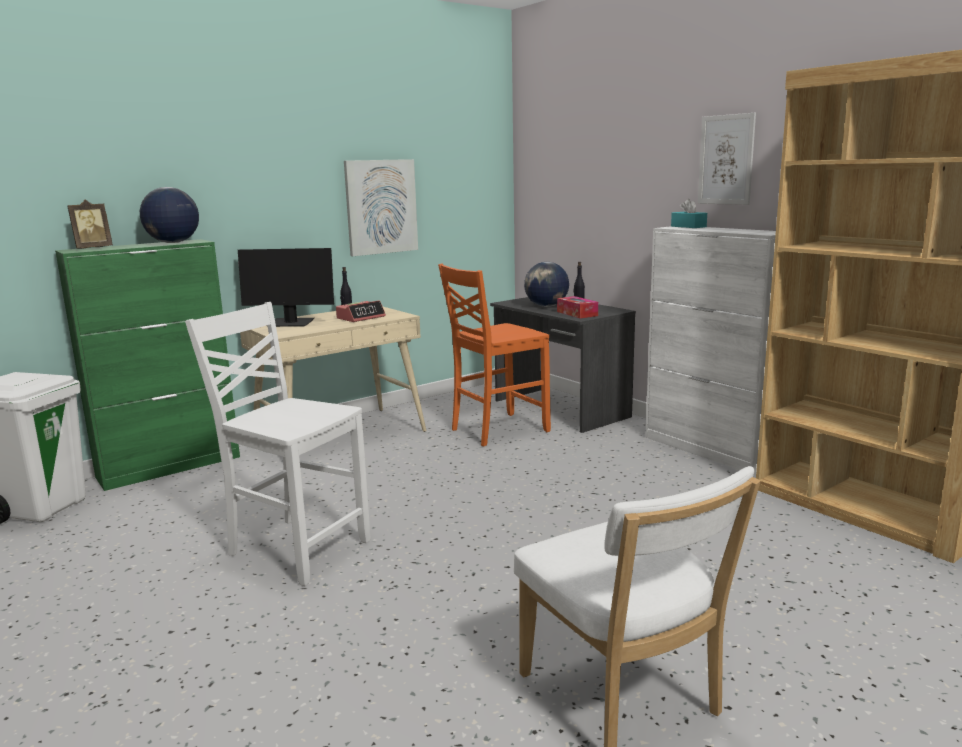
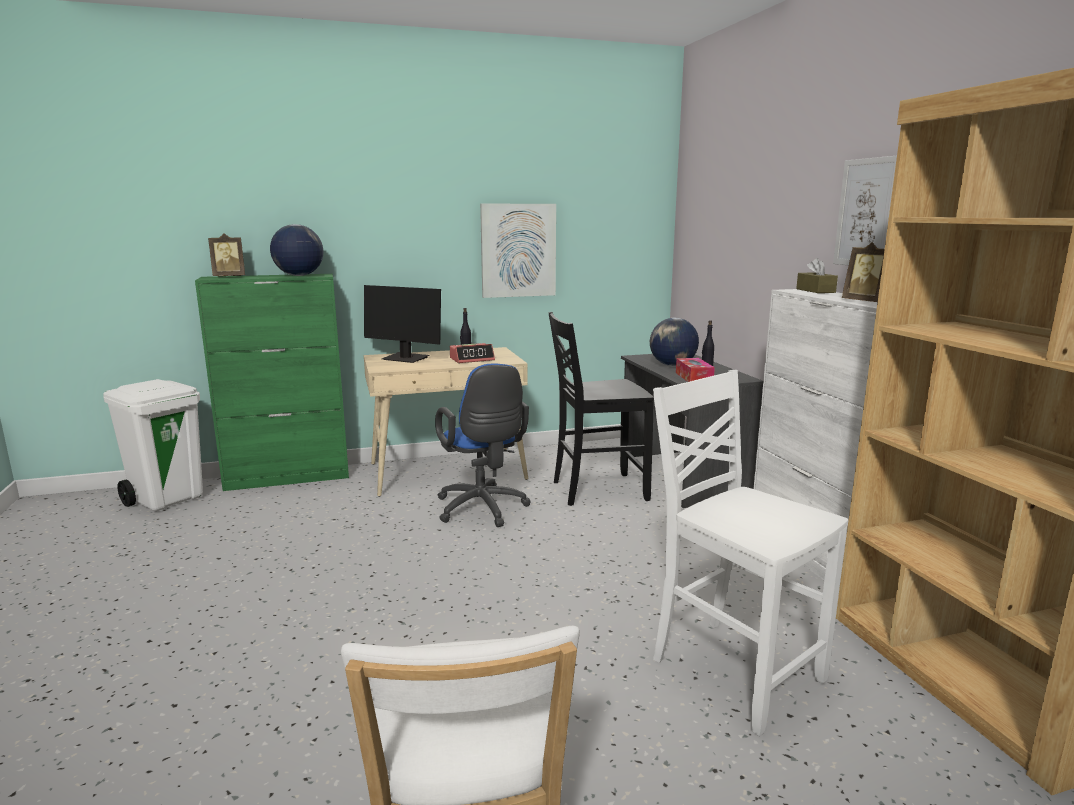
camera: 20 degrees right, 0 degrees up
white chair [185,302,370,586] -> white chair moved to [653,370,848,736]
orange chair [438,263,551,446] -> black chair [548,312,654,506]
turquoise tissue box [671,199,707,228] -> brown tissue box [796,258,838,293]
none -> blue office chair [435,363,531,527]
none -> picture frame [842,242,885,302]

